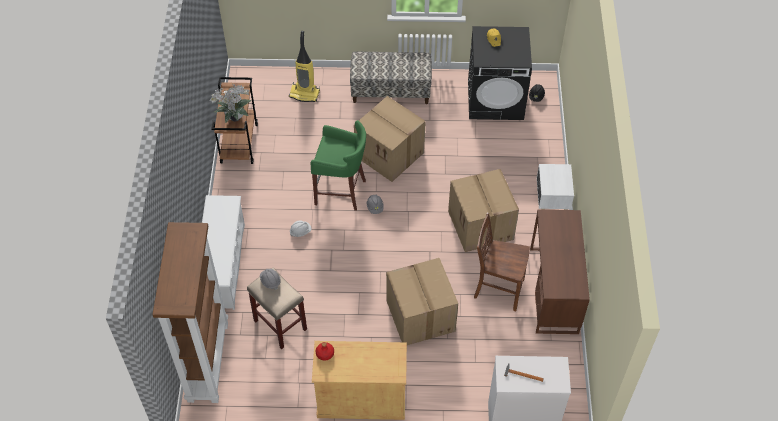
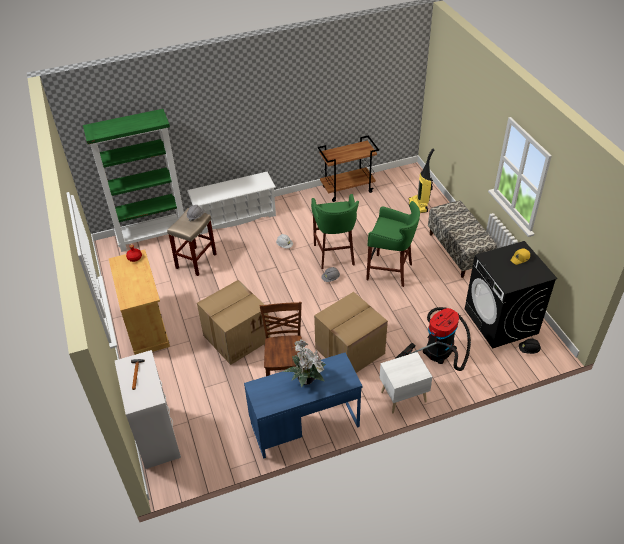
camera: 70 degrees right, 10 degrees down
brown bookcase [152,222,228,403] -> green bookcase [83,109,184,252]
potted plant [209,84,251,123] -> potted plant moved to [283,339,326,387]
cardboard box [354,96,426,182] -> green stool [366,201,420,287]
brown desk [530,210,590,334] -> blue desk [244,353,363,459]
none -> vacuum cleaner [396,307,471,371]

